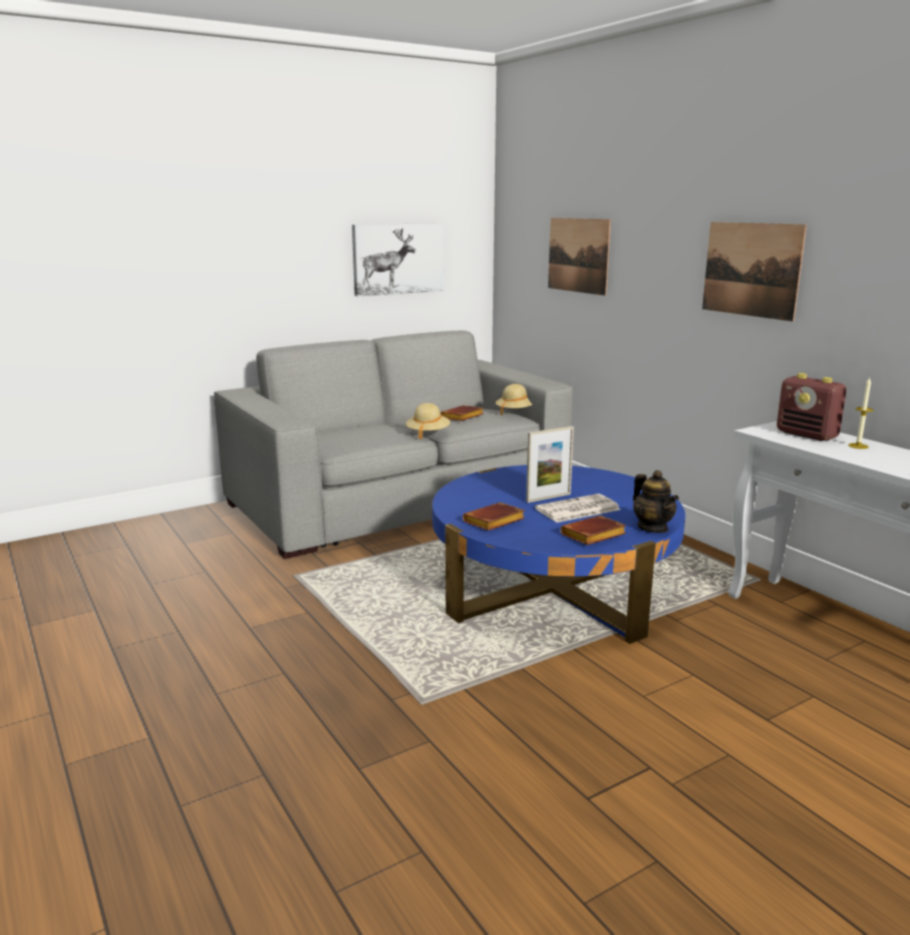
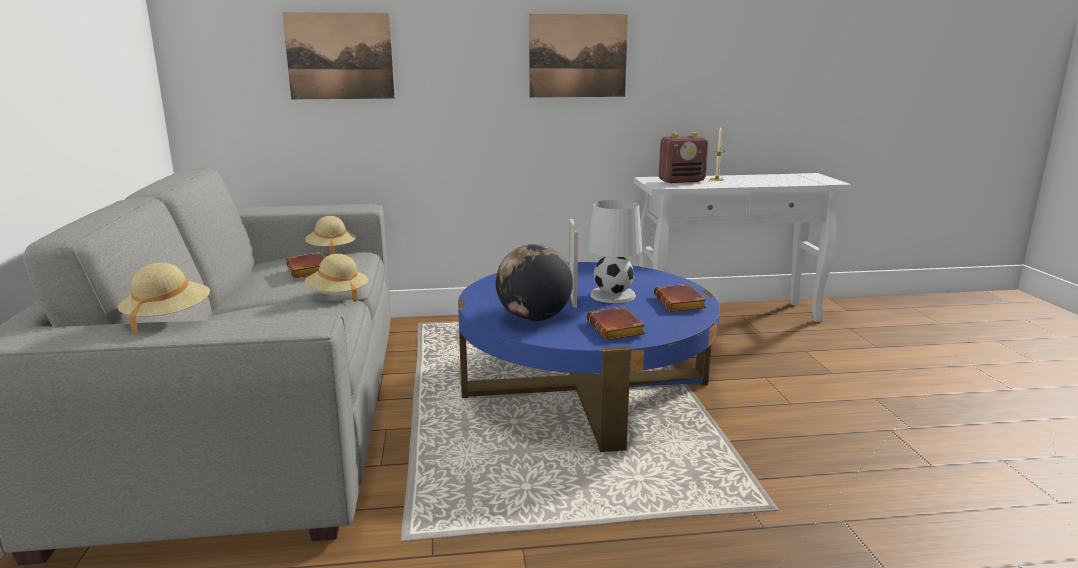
camera: 65 degrees left, 0 degrees up
picture [352,223,443,296] -> none
newspaper [535,494,621,523] -> white table lamp [587,200,642,303]
teapot [633,470,679,533] -> none
none -> beige hat [118,263,210,333]
none -> globe [496,244,573,321]

